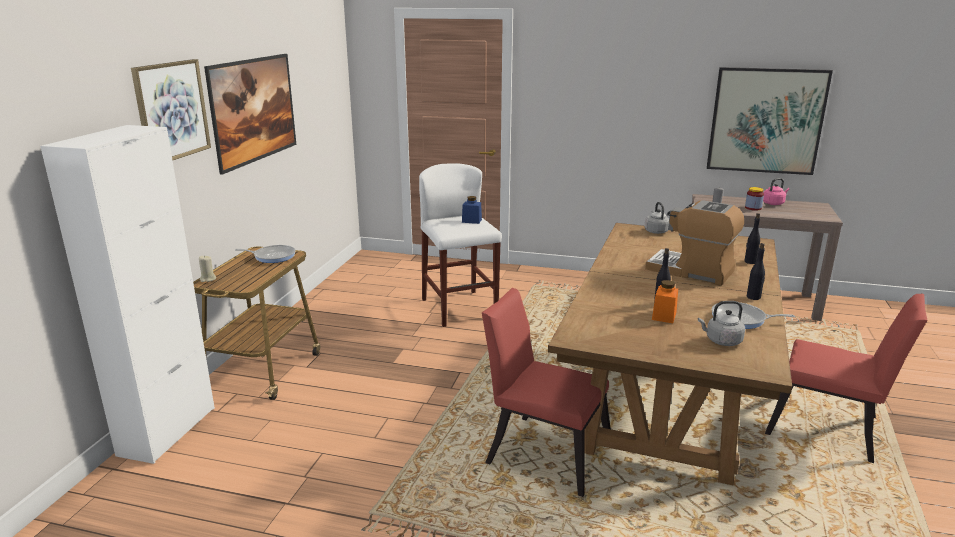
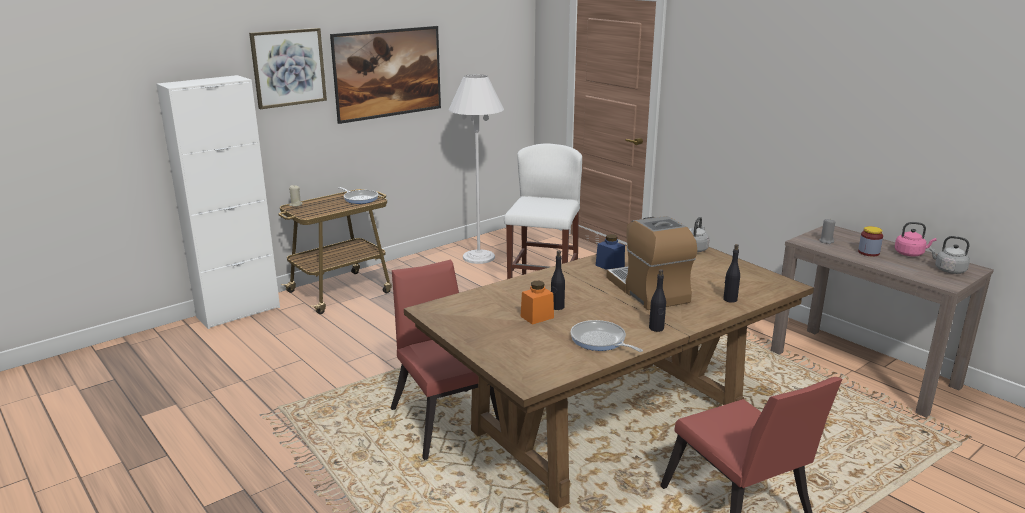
camera: 35 degrees right, 0 degrees up
blue jar [462,196,482,224] -> blue jar moved to [596,234,625,270]
grey kettle [698,301,745,346] -> grey kettle moved to [929,236,970,274]
picture [707,67,833,175] -> none
none -> white floor lamp [449,74,504,264]

